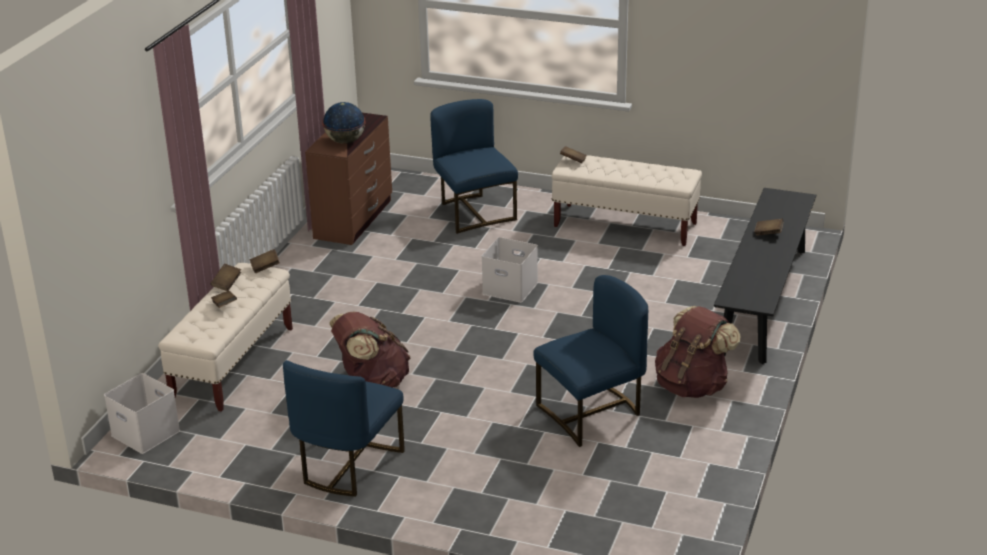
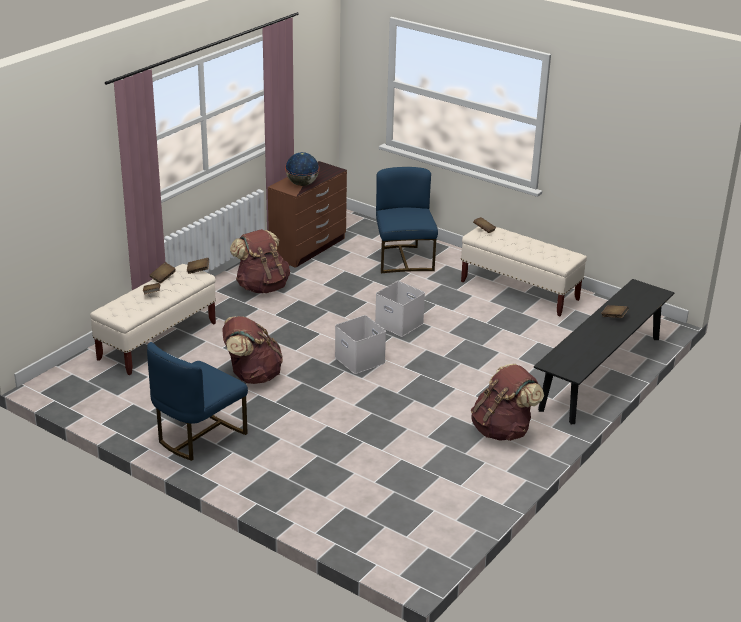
camera: 15 degrees right, 0 degrees up
white storage box [104,373,180,454] -> white storage box moved to [335,315,386,374]
blue chair [533,275,648,447] -> none
none -> brown backpack [230,229,290,293]

